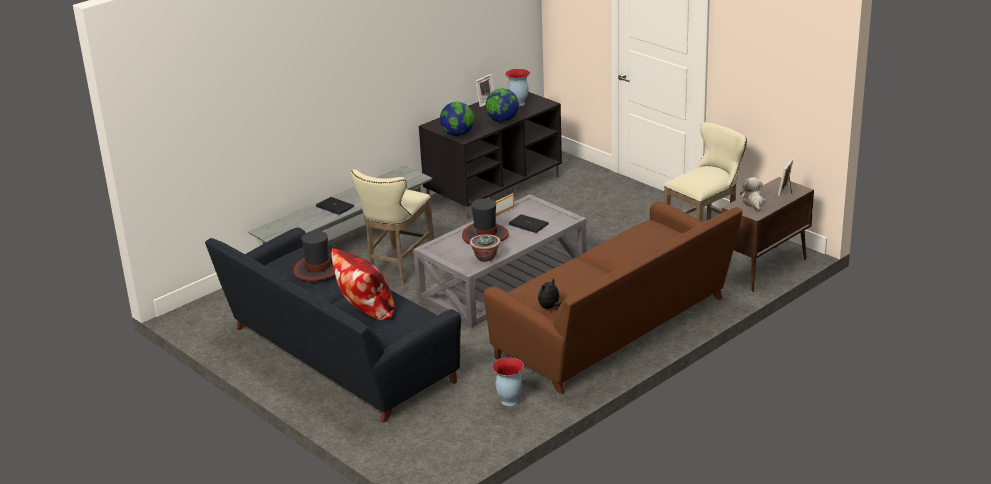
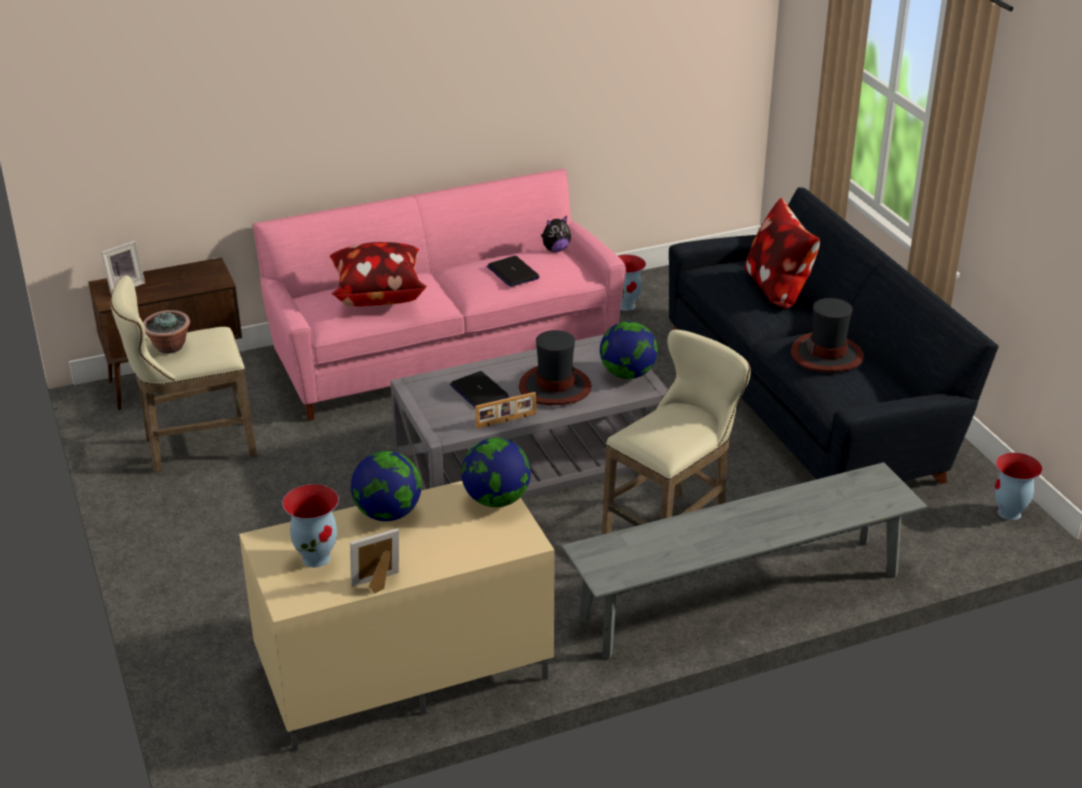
camera: 160 degrees left, 5 degrees up
laptop [316,197,354,215] -> laptop moved to [487,256,540,287]
black tv stand [419,92,562,220] -> beige tv stand [239,481,555,752]
potted plant [470,234,501,262] -> potted plant moved to [143,310,190,354]
brown sofa [483,201,743,394] -> pink sofa [253,169,626,421]
plush toy [740,177,765,212] -> none
none -> pillow [330,242,427,306]
none -> globe [600,321,658,379]
none -> vase [994,452,1043,520]

